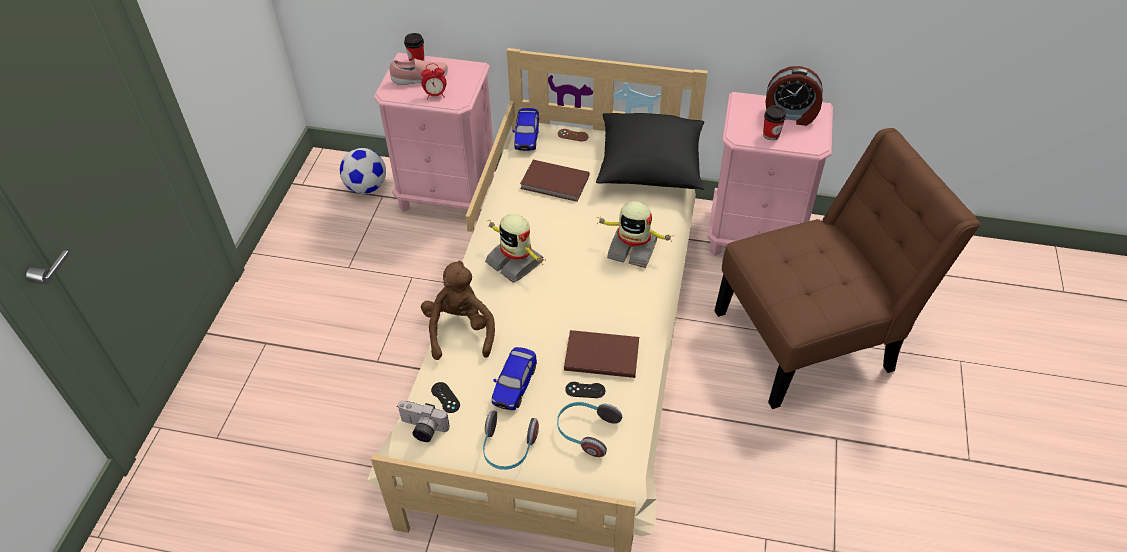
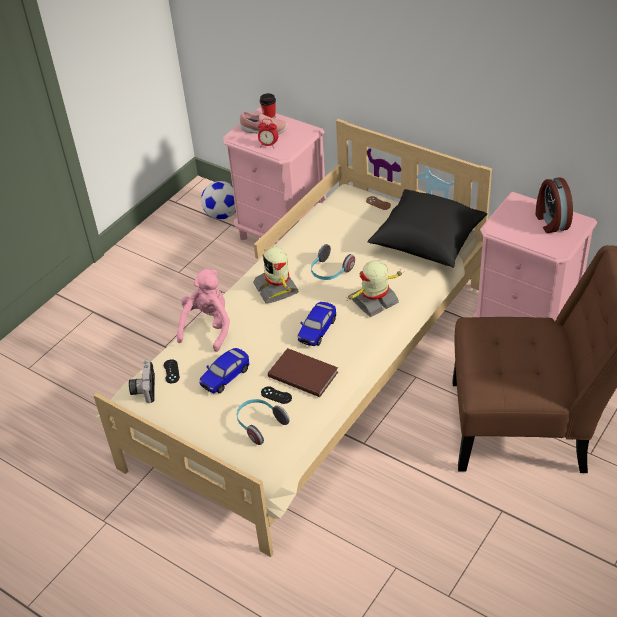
camera: 25 degrees right, 5 degrees down
camera [398,401,449,442] -> camera turned 45 degrees clockwise [129,360,155,403]
brown plush toy [421,260,495,360] -> pink plush toy [177,269,230,352]
headphones [483,410,539,470] -> headphones moved to [311,244,355,280]
toy car [512,108,539,151] -> toy car moved to [298,302,336,346]
brown book [520,160,589,202] -> none
toy robot [596,201,674,268] -> toy robot turned 105 degrees clockwise [345,260,403,317]
cup [763,106,786,140] -> none
alarm clock [765,66,823,126] -> alarm clock turned 45 degrees clockwise [536,177,573,233]

